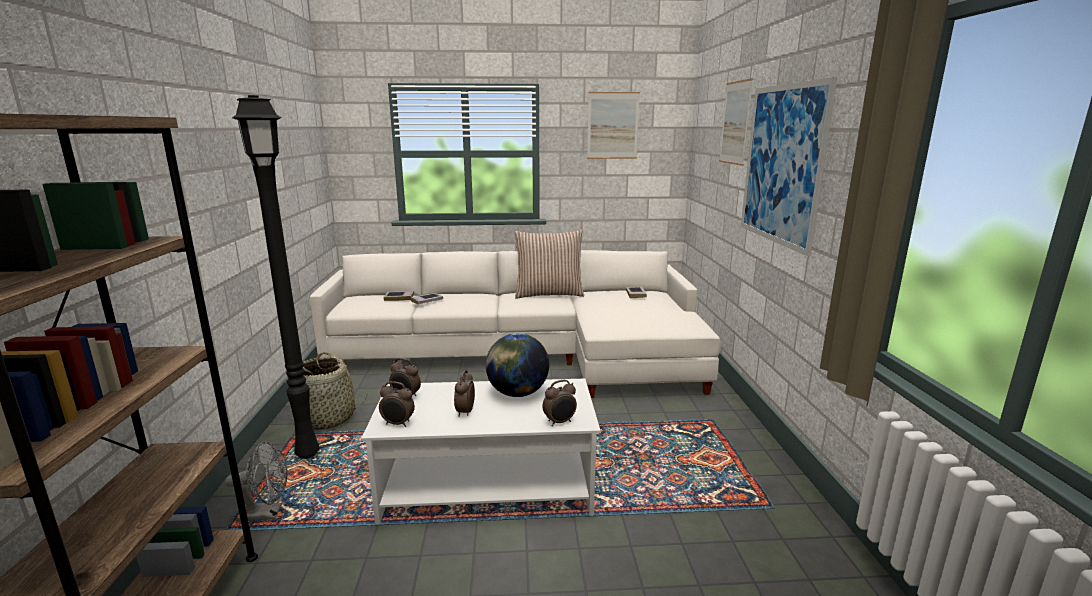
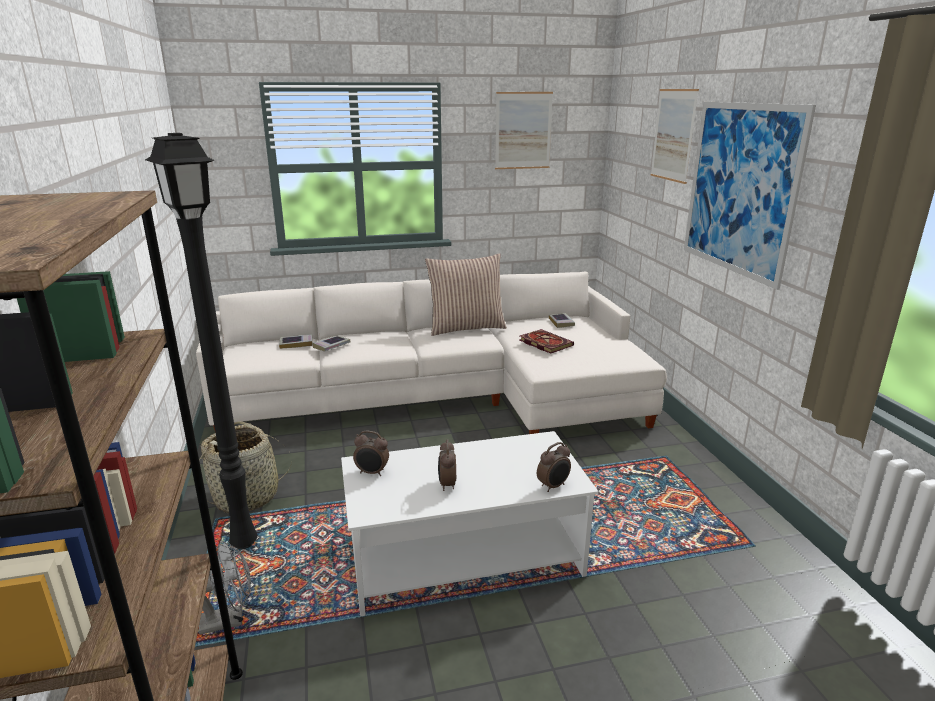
camera: 10 degrees left, 5 degrees up
alarm clock [379,381,415,427] -> none
globe [486,333,549,397] -> none
none -> book [519,329,574,354]

